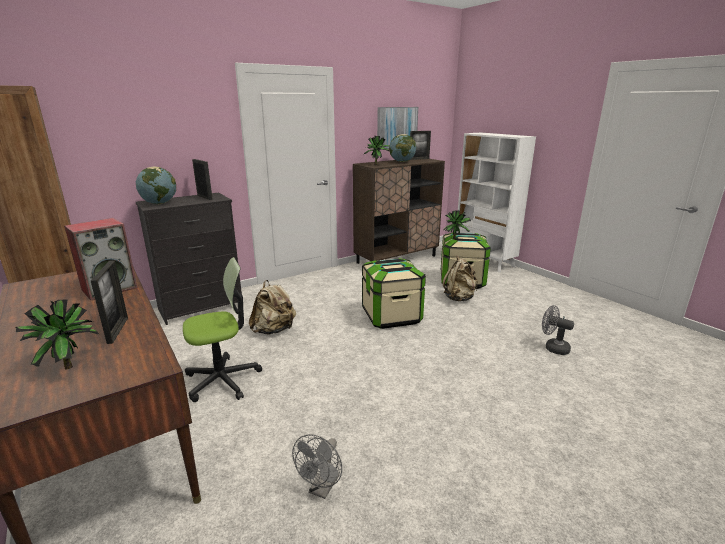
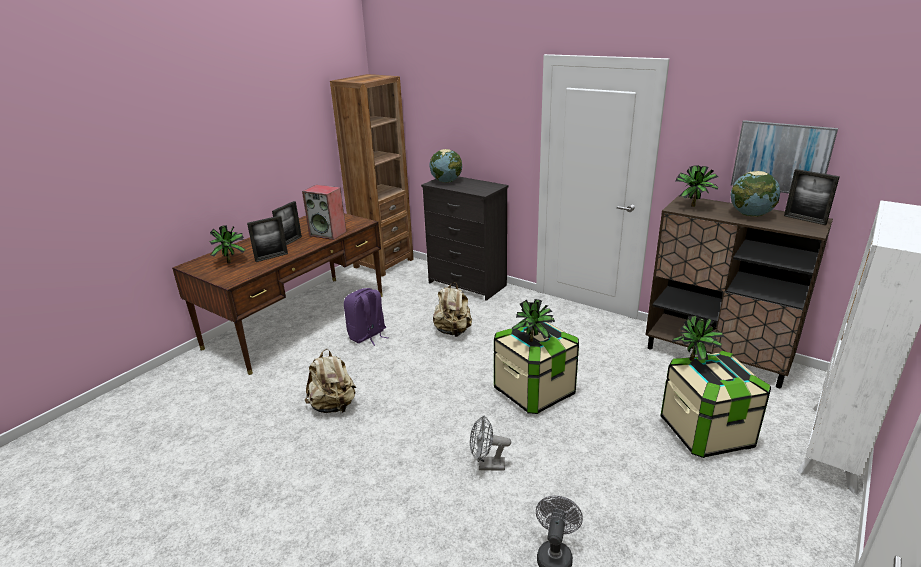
camera: 70 degrees right, 5 degrees up
office chair [183,257,262,402] -> purple backpack [344,288,388,346]
picture frame [192,159,213,200] -> picture frame moved to [272,201,302,245]
grey fan [292,434,342,499] -> grey fan moved to [470,415,511,471]
beige backpack [443,255,478,301] -> beige backpack moved to [305,349,356,413]
none -> potted plant [512,299,555,342]

